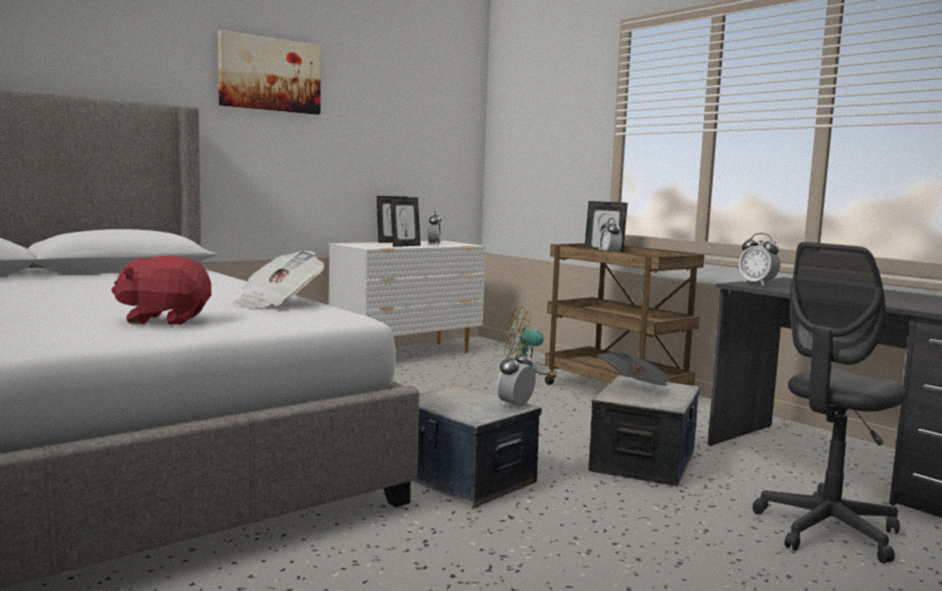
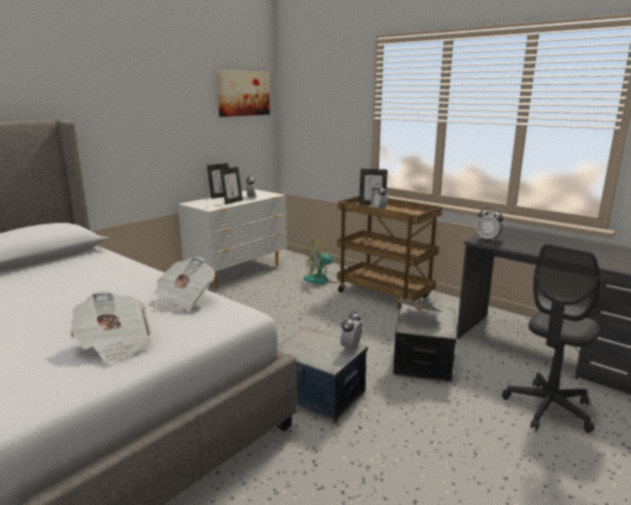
camera: 10 degrees left, 10 degrees up
red plush toy [111,256,211,325] -> newspaper [70,291,151,364]
picture [218,30,321,115] -> picture moved to [217,70,270,117]

